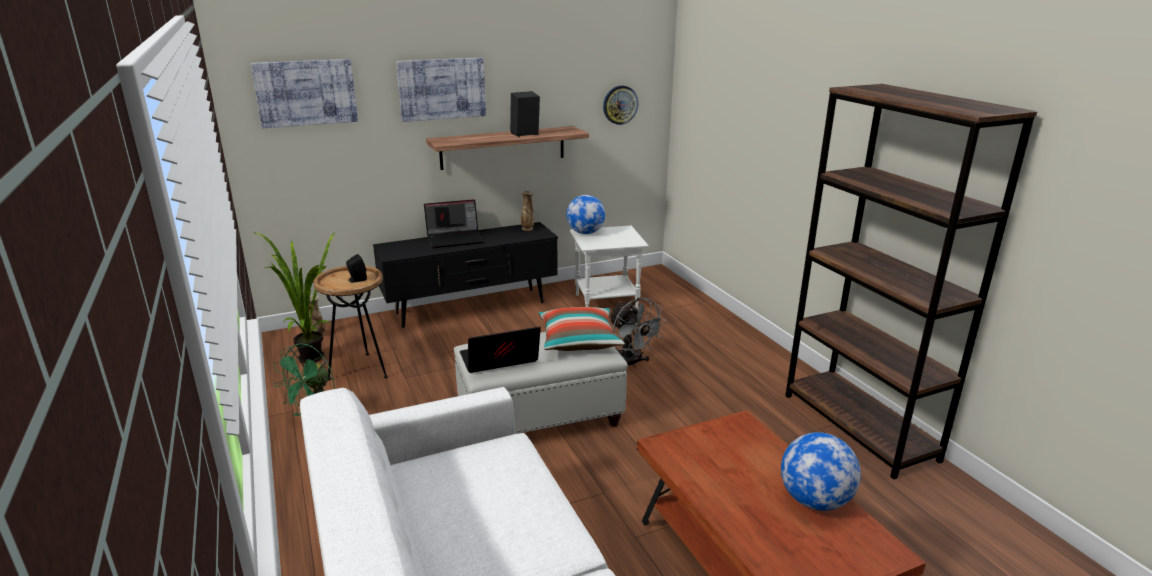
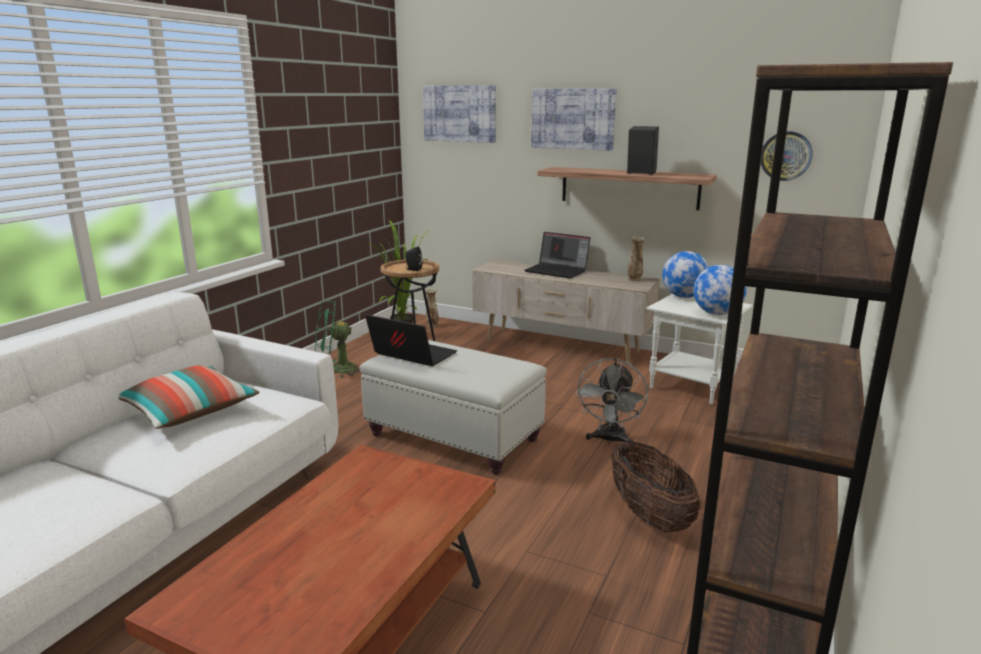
camera: 50 degrees right, 5 degrees down
black tv stand [373,222,558,328] -> beige tv stand [472,260,661,363]
pillow [538,307,625,351] -> pillow moved to [118,365,260,429]
globe [781,432,861,511] -> globe moved to [693,265,747,315]
none -> basket [611,442,701,533]

